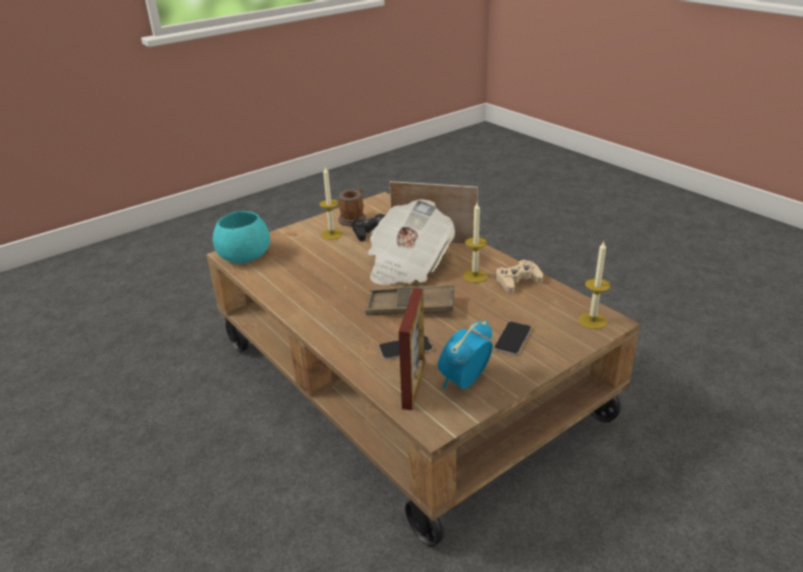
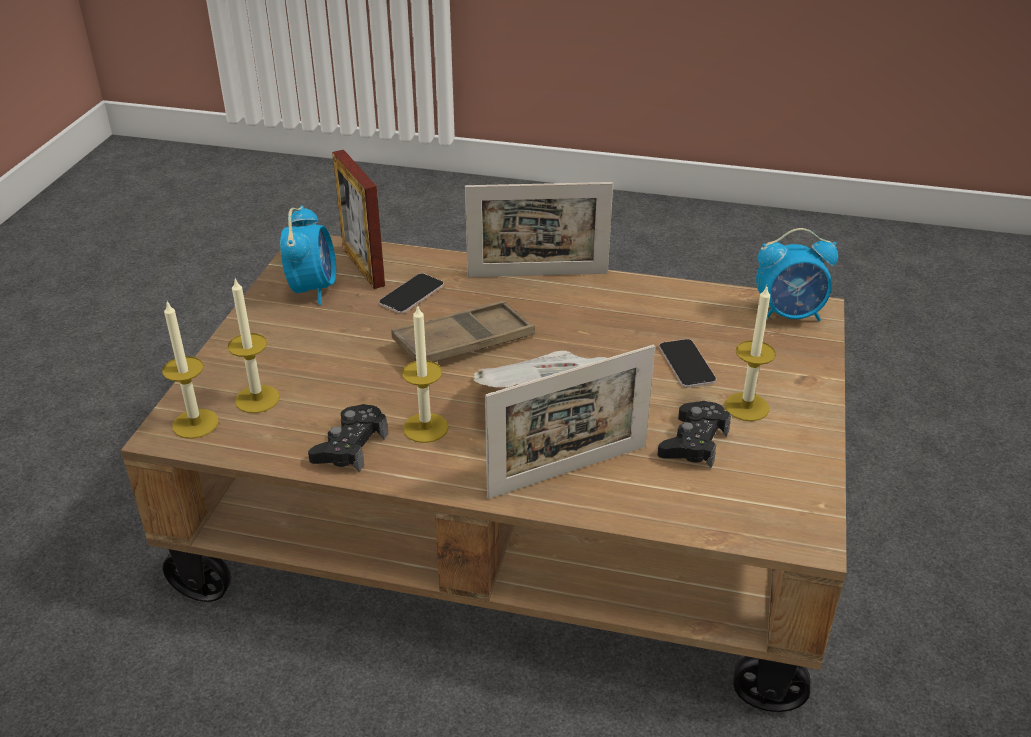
camera: 140 degrees right, 5 degrees up
turquoise bowl [213,211,270,263] -> alarm clock [756,228,838,321]
mug [338,189,366,226] -> none
phone [494,321,531,355] -> phone moved to [659,339,717,388]
beige game controller [495,260,543,294] -> black game controller [308,404,388,472]
none -> candle [228,277,280,413]
none -> picture frame [465,182,613,277]

